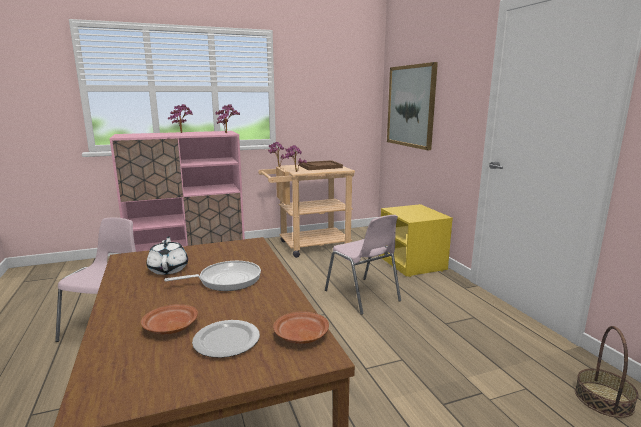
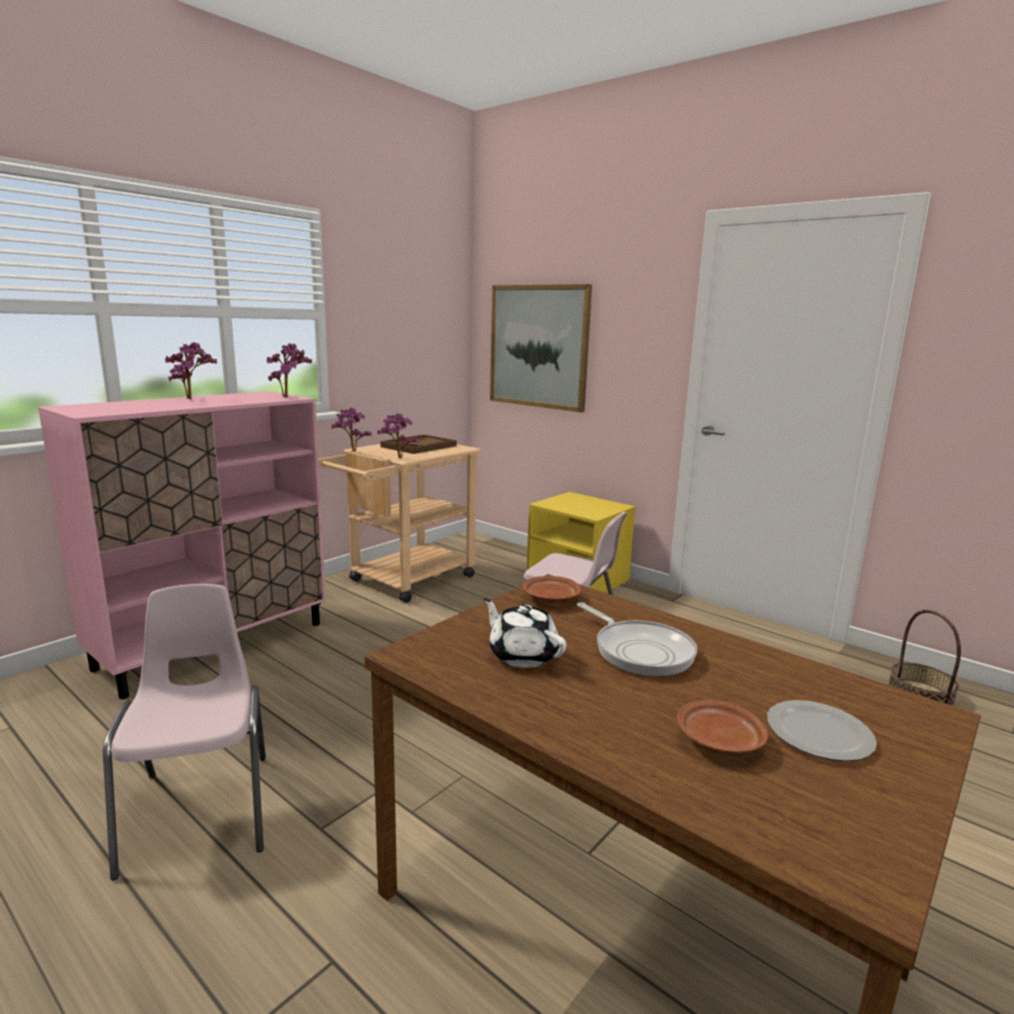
camera: 30 degrees left, 0 degrees up
frying pan [164,261,261,291] -> frying pan turned 105 degrees clockwise [577,602,697,677]
brown plate [273,311,329,344] -> brown plate moved to [523,576,581,604]

